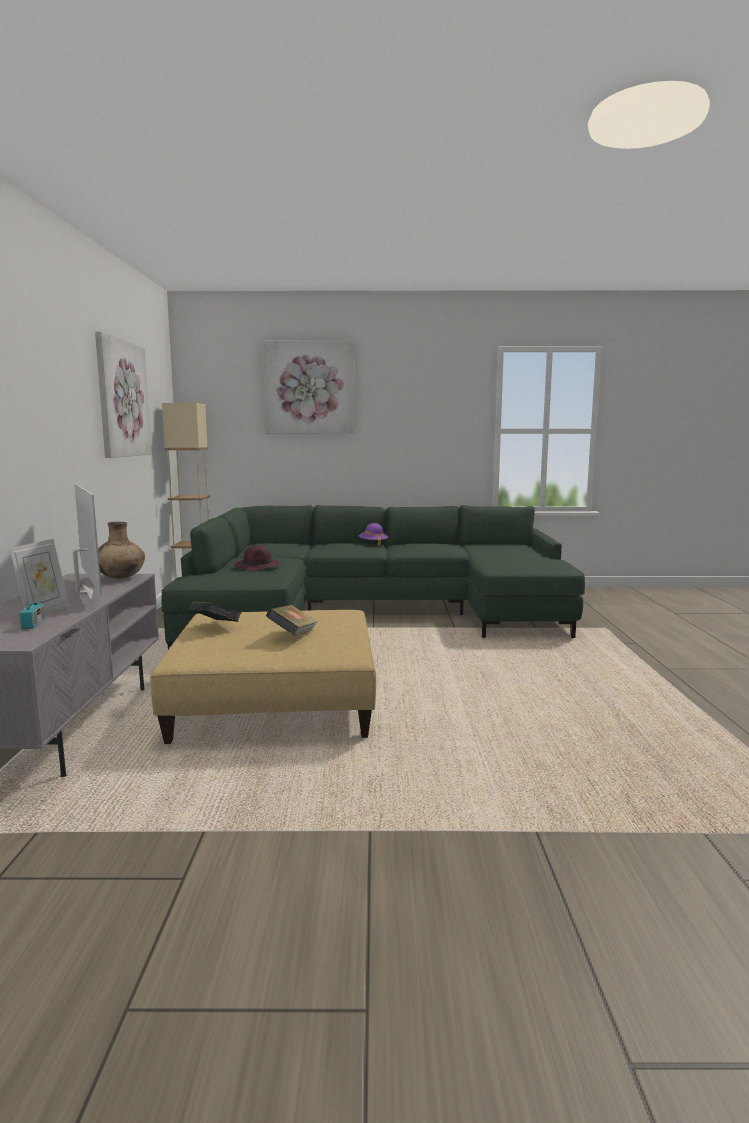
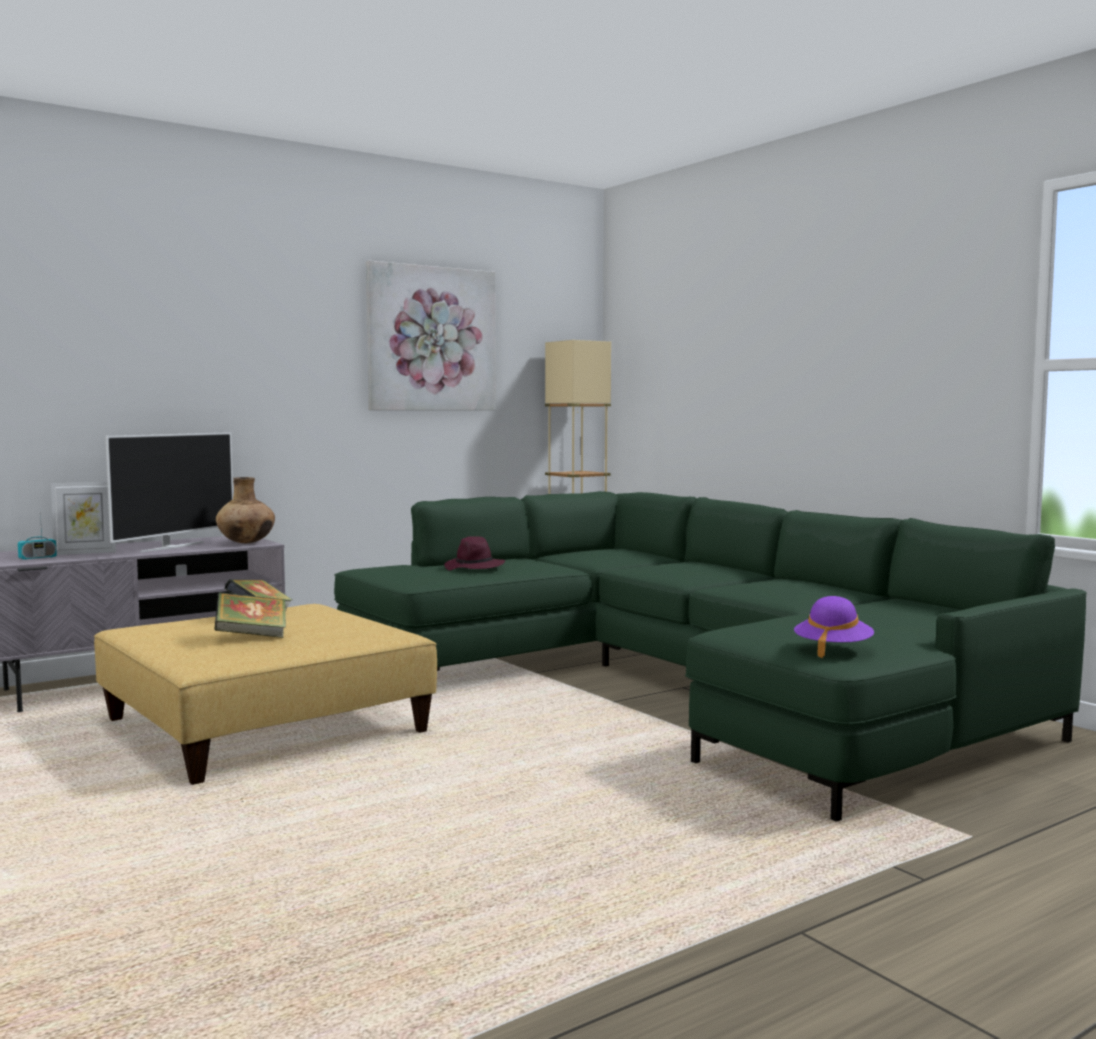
camera: 55 degrees right, 5 degrees down
picture [262,340,355,434] -> none
purple hat [359,523,388,546] -> purple hat moved to [794,596,874,658]

